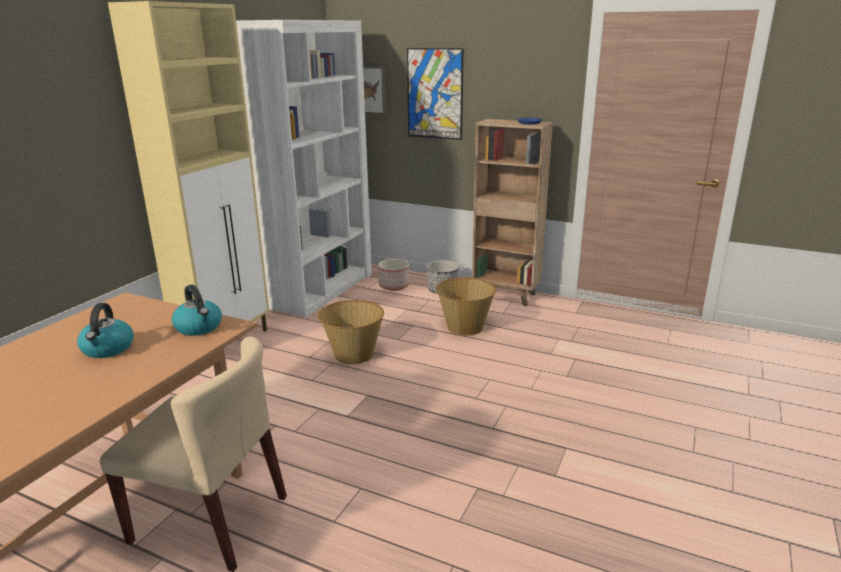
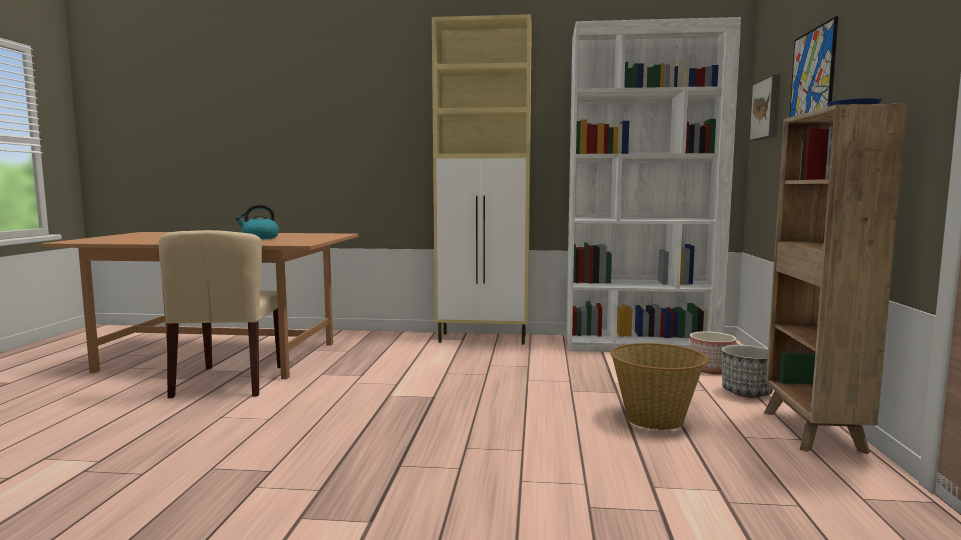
camera: 70 degrees right, 15 degrees down
kettle [172,285,222,336] -> none
basket [318,300,384,364] -> none

